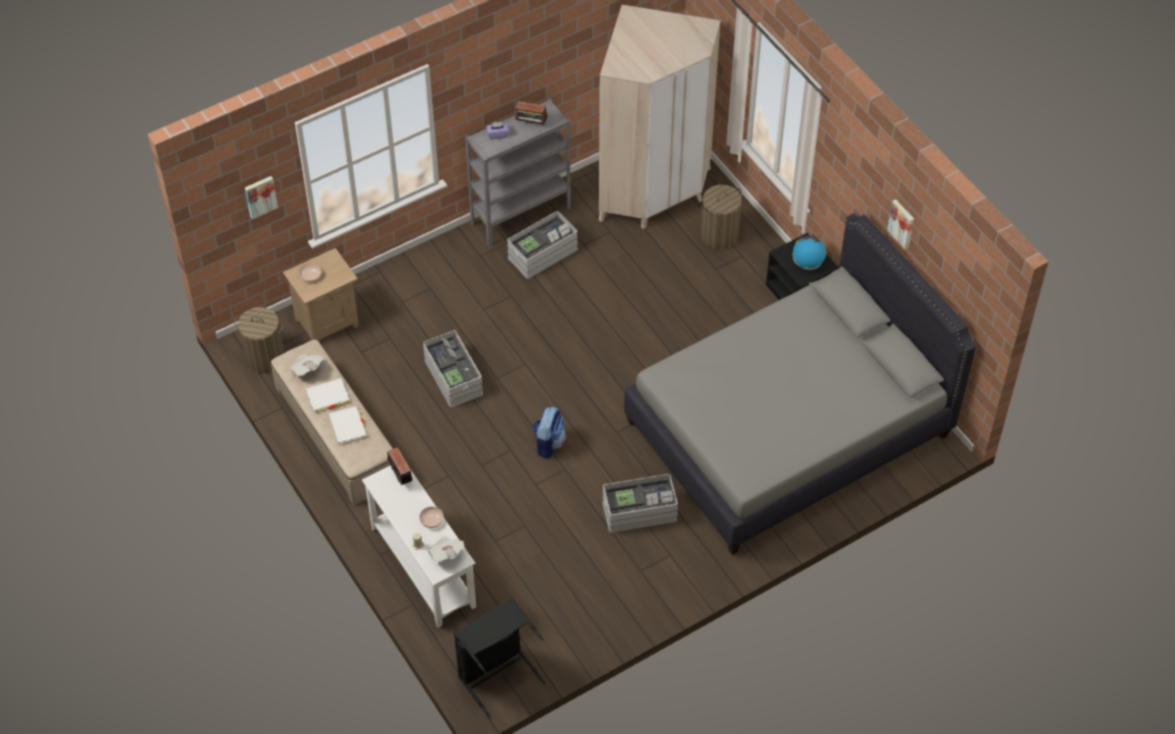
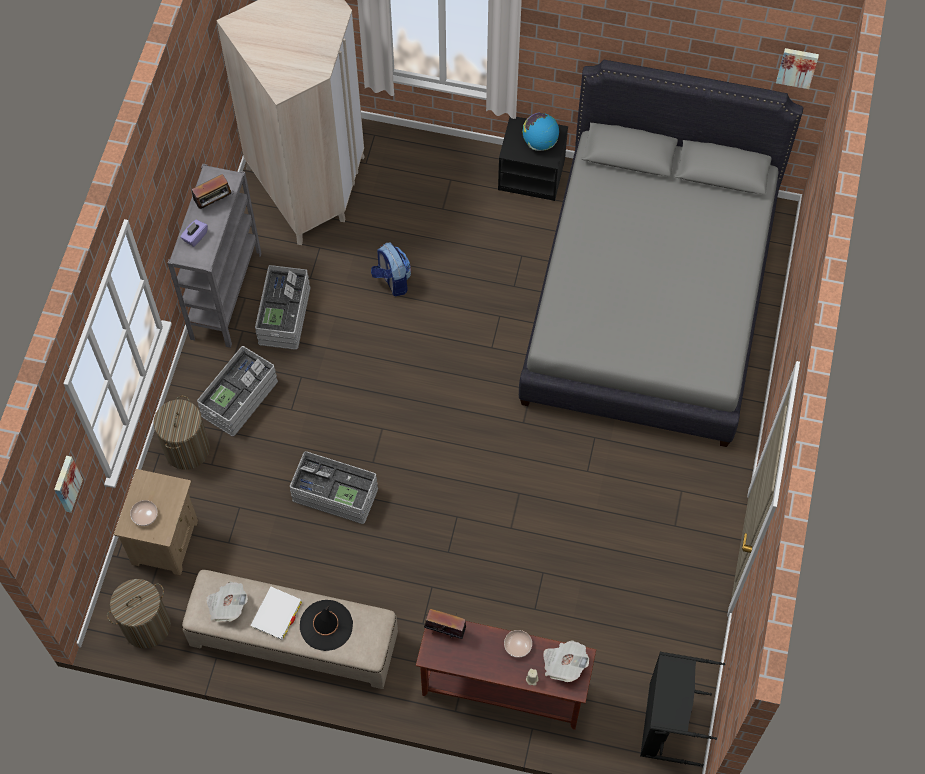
camera: 45 degrees left, 10 degrees up
white book [329,406,367,445] -> black hat [300,600,353,651]
white console table [362,466,476,628] -> brown console table [416,621,596,730]
backpack [533,407,566,459] -> backpack moved to [371,243,411,296]
grey storage box [602,474,678,533] -> grey storage box moved to [197,346,278,436]
laundry basket [701,185,742,249] -> laundry basket moved to [153,395,210,470]
picture [887,199,914,249] -> picture moved to [776,48,819,89]

